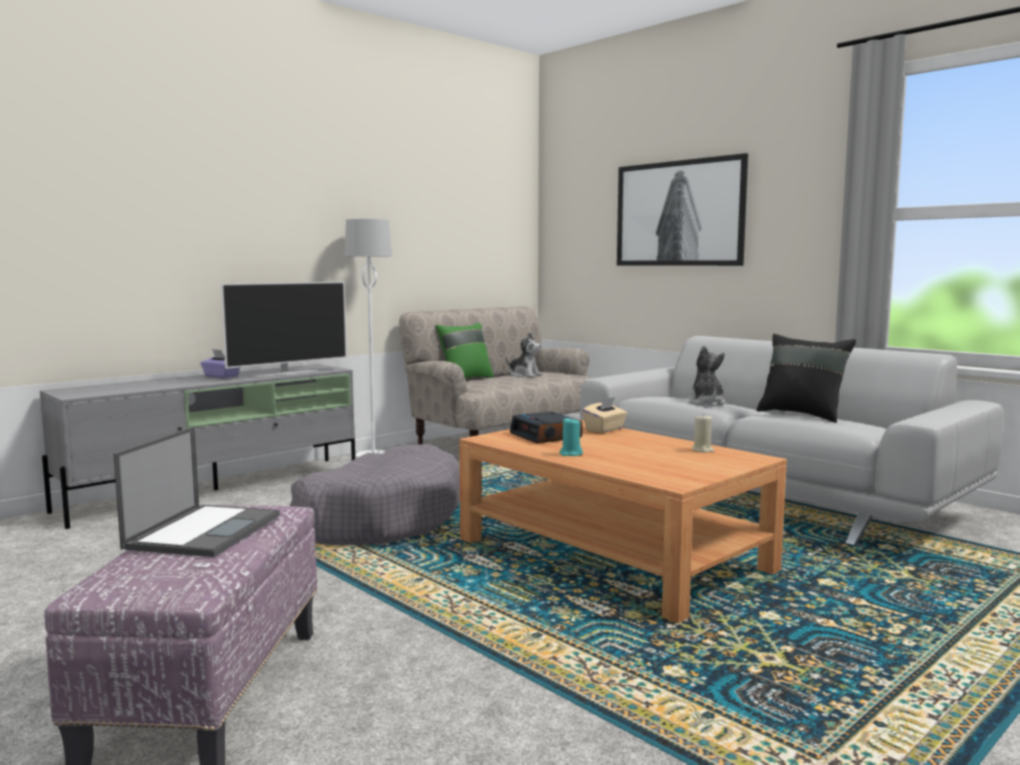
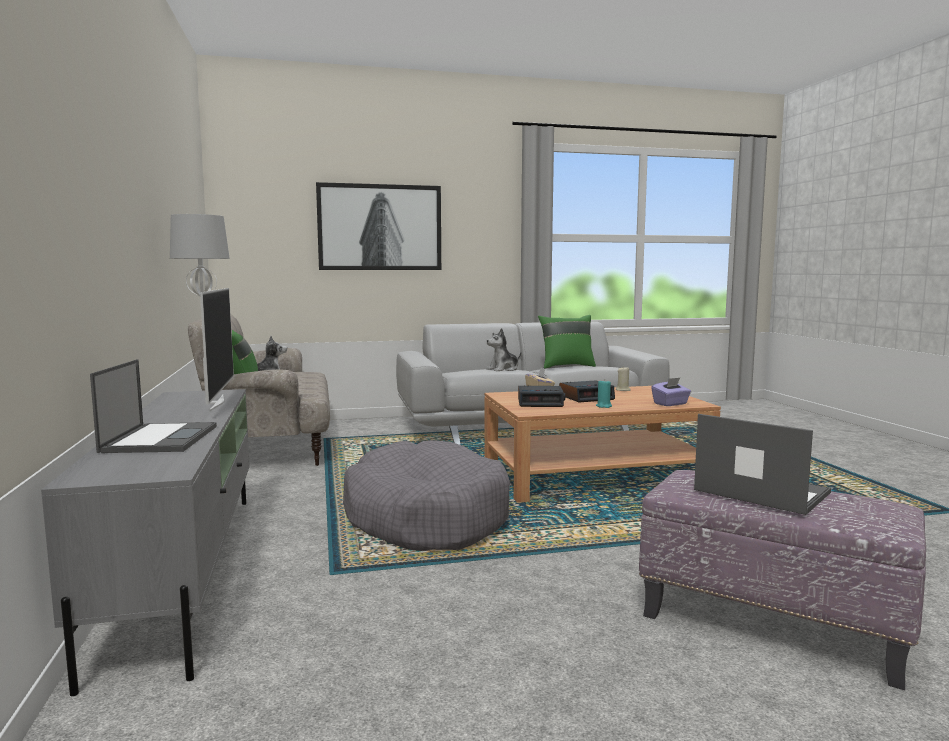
camera: 60 degrees left, 0 degrees up
purple tissue box [200,349,240,378] -> purple tissue box moved to [651,377,691,406]
plush toy [689,345,726,405] -> plush toy turned 60 degrees counterclockwise [487,328,521,371]
black pillow [757,334,856,423] -> green pillow [538,315,596,369]
none -> laptop [90,359,217,453]
none -> alarm clock [559,380,615,402]

